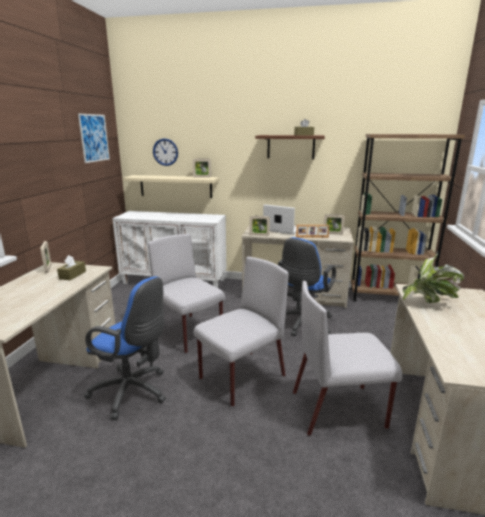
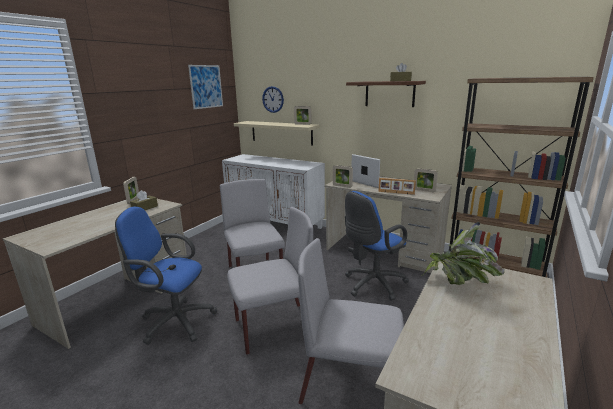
camera: 20 degrees right, 0 degrees up
blue office chair [84,277,166,420] -> blue office chair turned 150 degrees clockwise [115,207,217,345]

